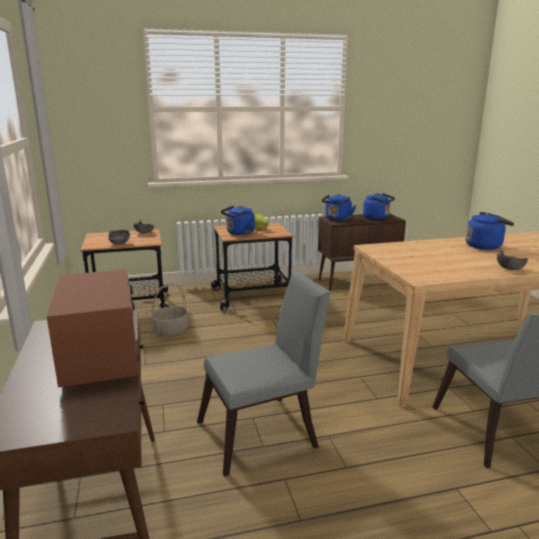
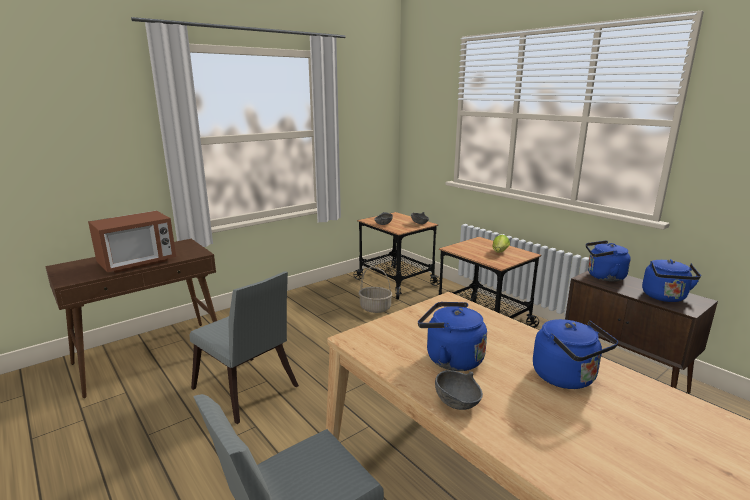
camera: 65 degrees right, 0 degrees up
blue kettle [221,206,255,235] -> blue kettle moved to [418,302,487,371]

